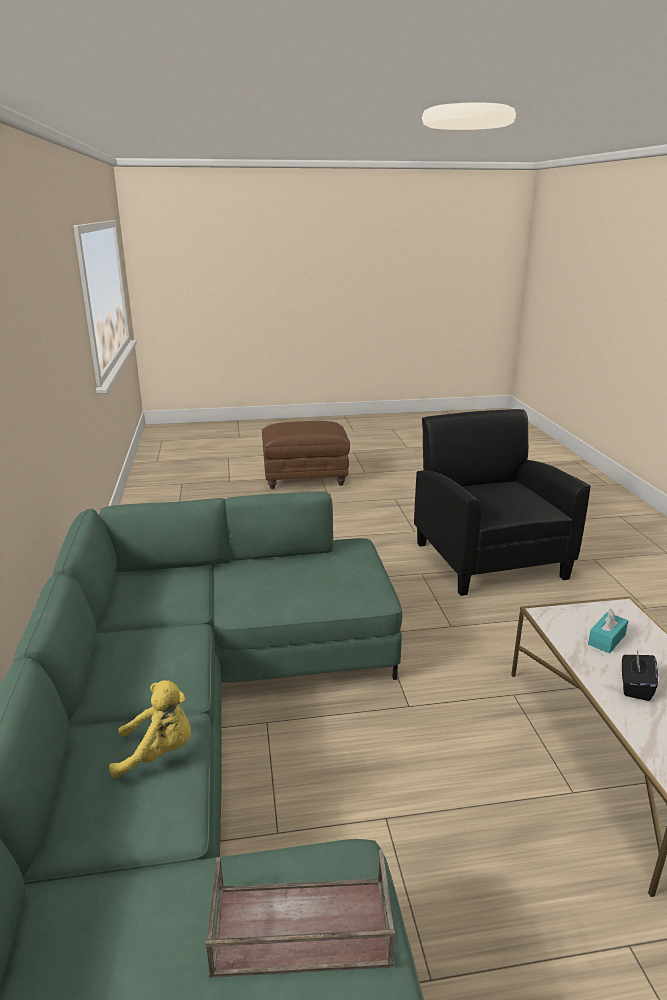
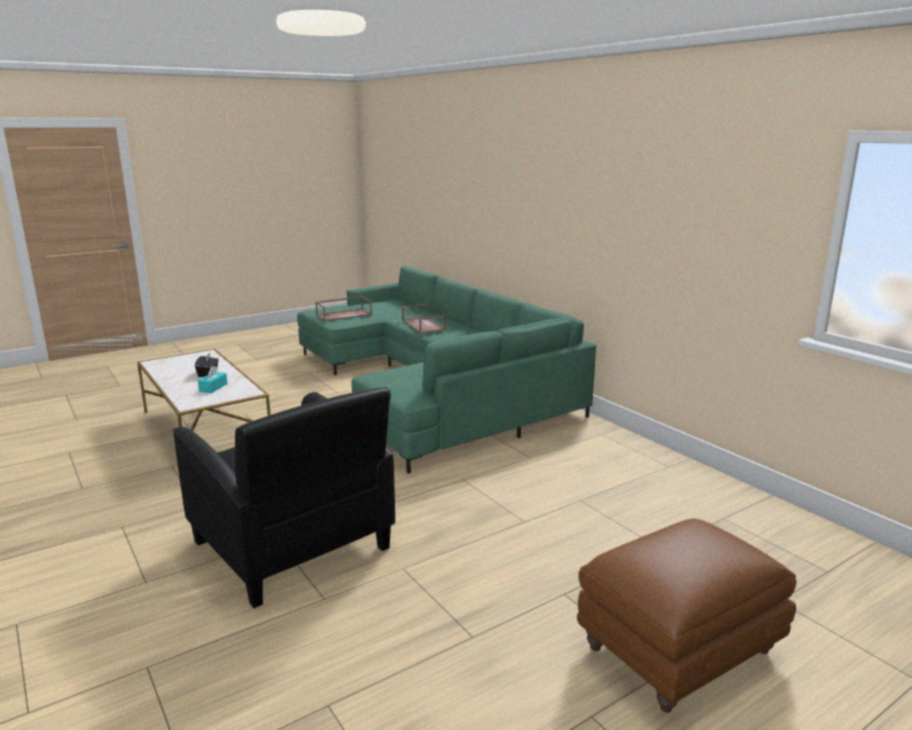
camera: 155 degrees right, 5 degrees down
yellow plush toy [109,680,191,778] -> brown tray [402,304,446,334]

